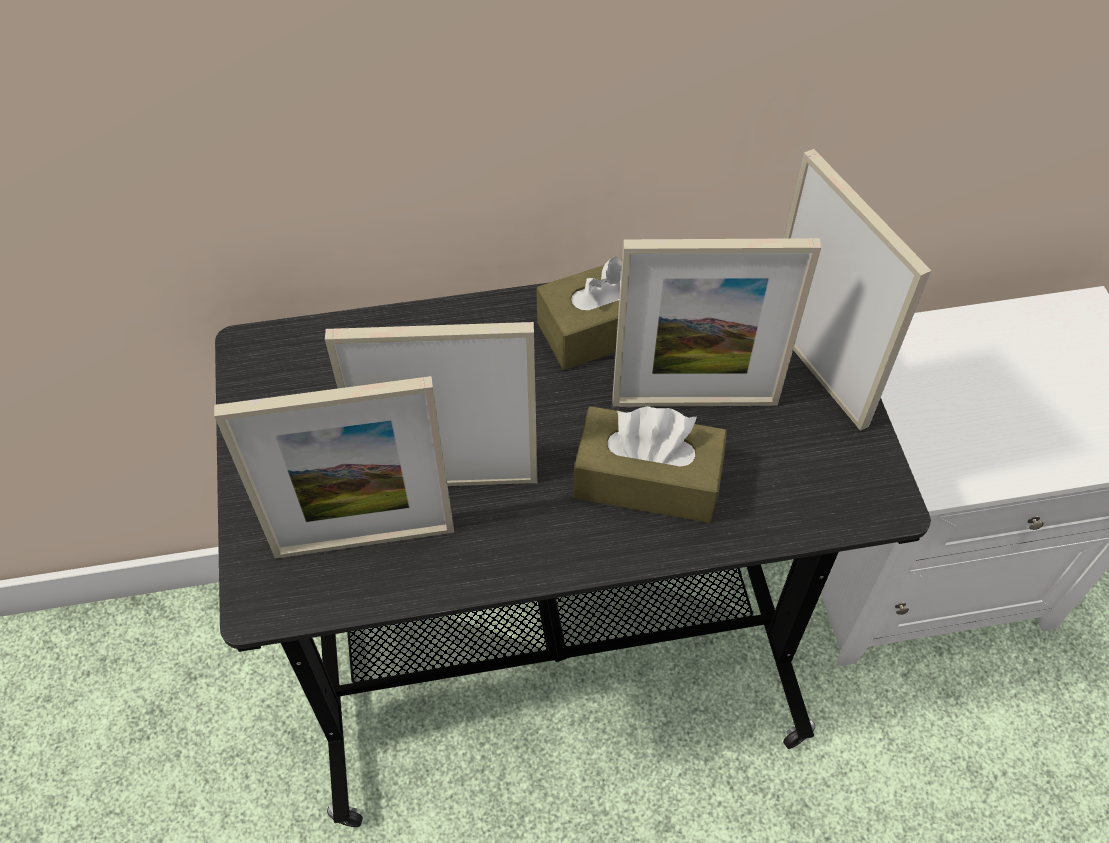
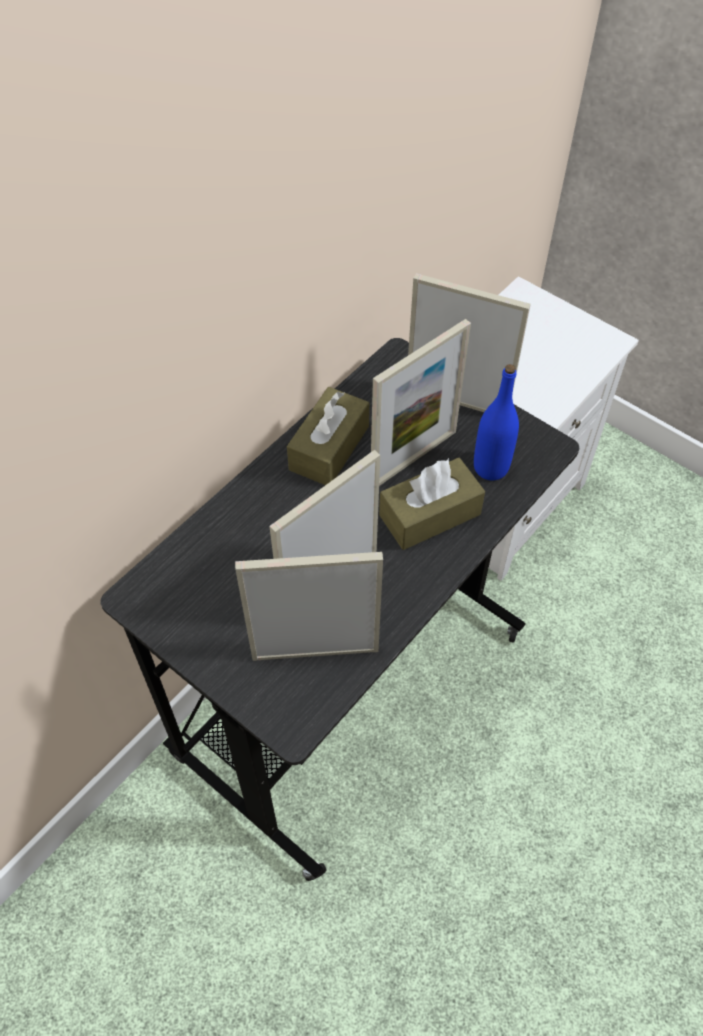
camera: 40 degrees left, 0 degrees up
picture frame [214,376,454,558] -> picture frame turned 135 degrees counterclockwise [235,552,383,661]
none -> blue bottle [474,364,519,480]

